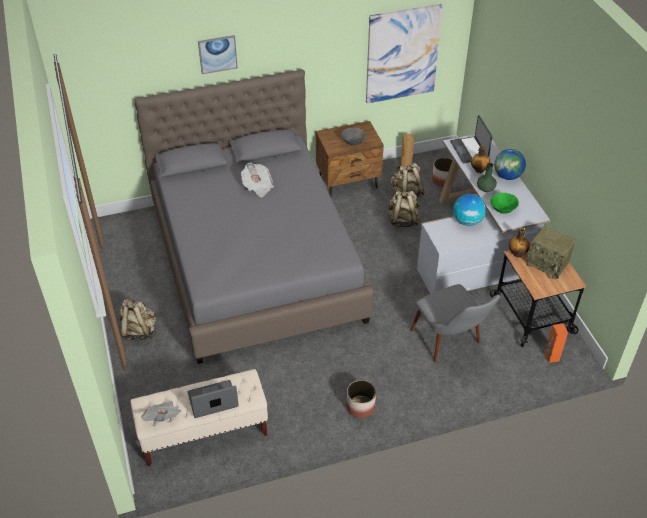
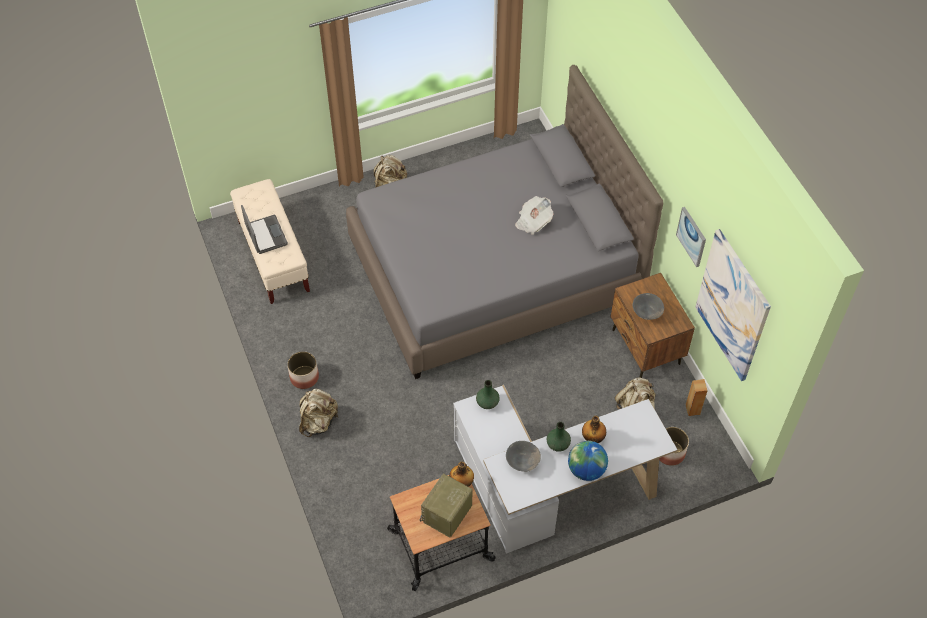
camera: 85 degrees right, 10 degrees up
newspaper [141,401,181,423] -> none
picture [198,35,238,74] -> picture moved to [676,207,706,267]
beige backpack [388,190,420,227] -> beige backpack moved to [299,389,338,437]
grey chair [410,284,500,362] -> none
laptop [450,115,493,163] -> none
globe [453,194,486,226] -> none
green bowl [490,193,519,214] -> grey bowl [506,441,541,472]
orange speaker [545,323,568,363] -> none
none -> green vase [476,380,500,409]

